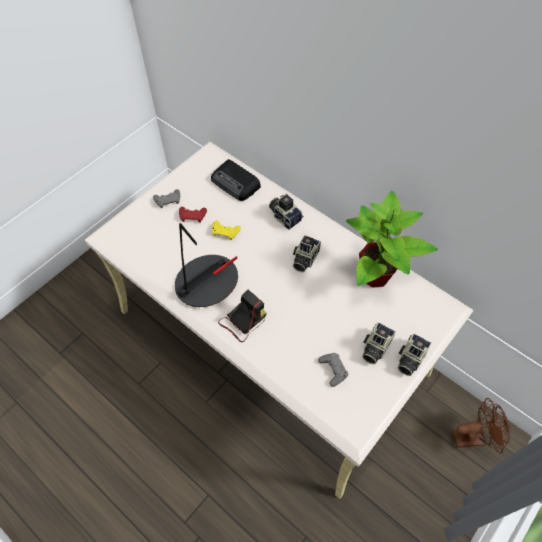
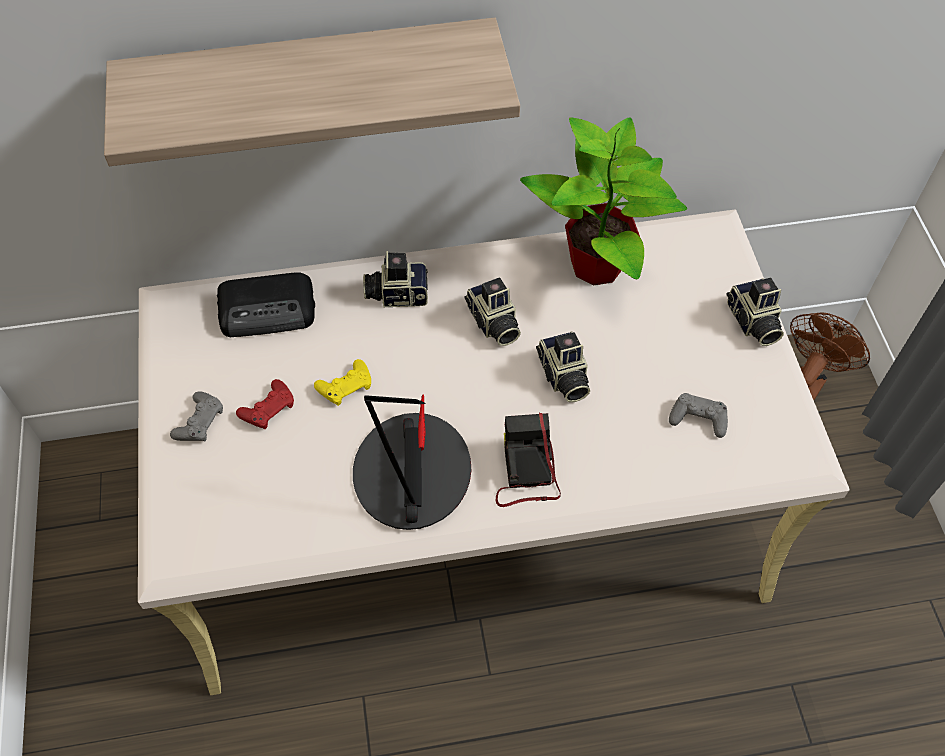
camera: 50 degrees left, 0 degrees up
camera [362,323,396,364] -> camera moved to [536,331,590,402]
none -> shelf [104,17,520,166]

